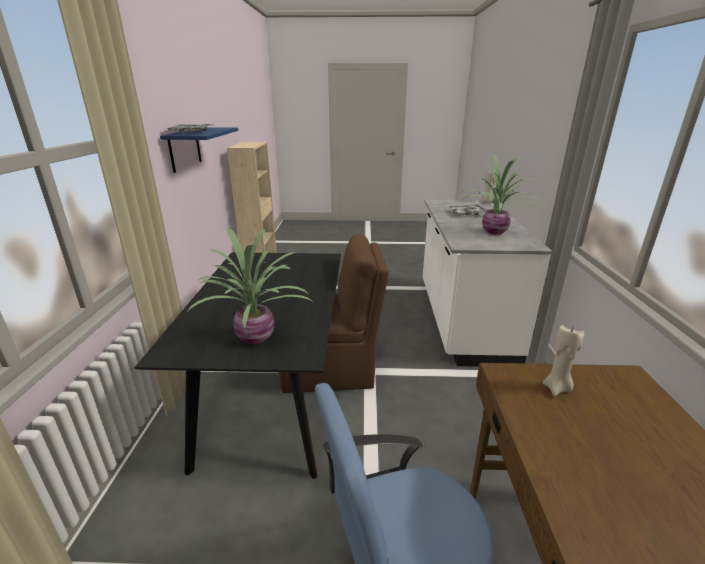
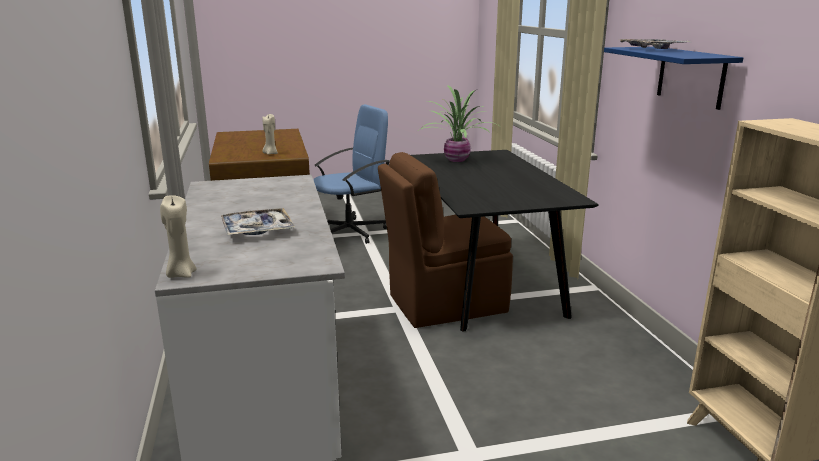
camera: 165 degrees right, 5 degrees down
potted plant [461,155,543,235] -> none

